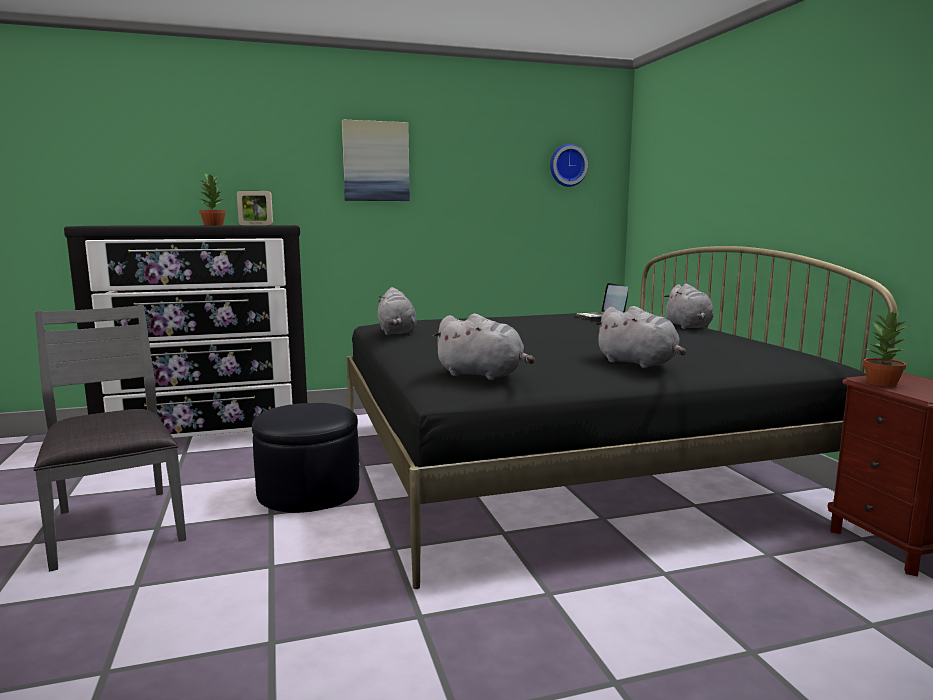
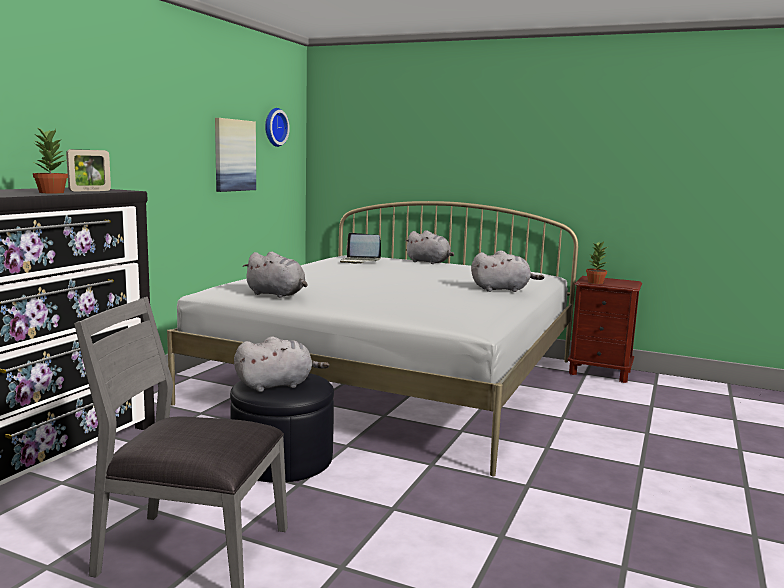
camera: 50 degrees left, 0 degrees up
picture [342,119,410,201] -> picture moved to [215,118,256,192]
black bed [347,246,898,589] -> white bed [167,201,578,476]
grey plush toy [432,314,535,380] -> grey plush toy moved to [234,336,329,392]

